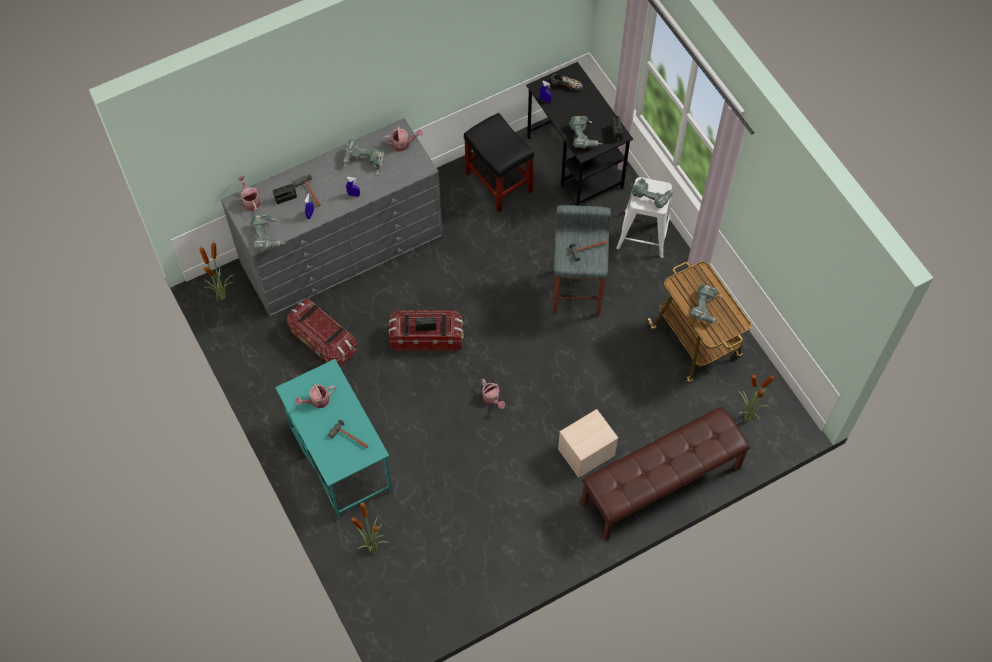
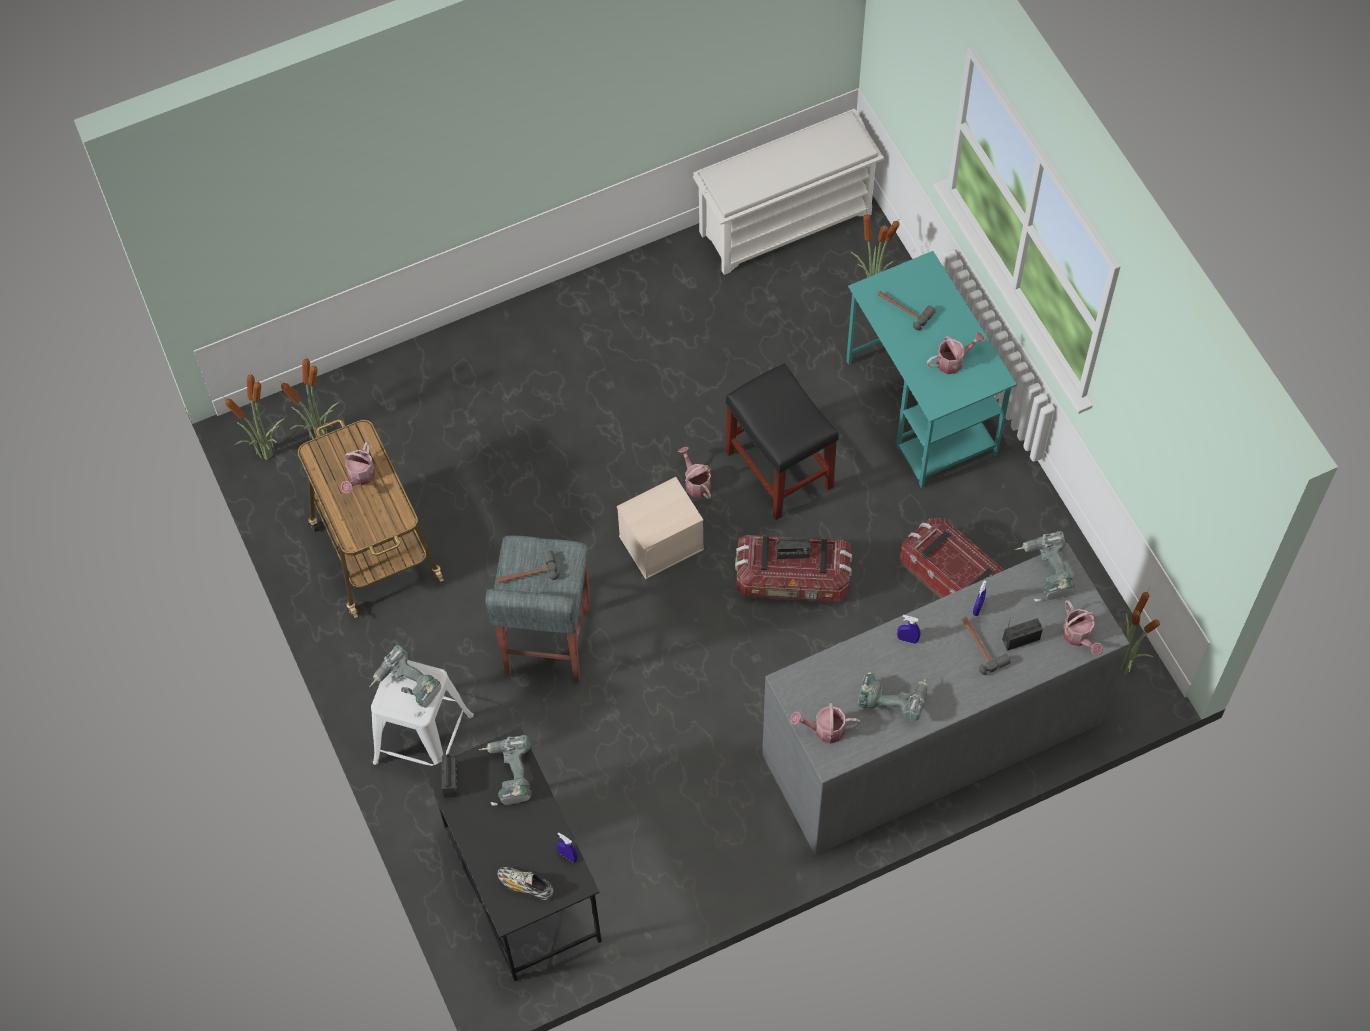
camera: 175 degrees left, 0 degrees up
black stool [464,113,534,212] -> black stool moved to [726,363,839,520]
beige storage box [558,409,618,478] -> beige storage box moved to [617,477,704,579]
brown bench [581,407,750,541] -> none
power drill [690,284,722,323] -> watering can [341,441,375,494]
none -> potted plant [225,372,285,460]
none -> white shoe rack [693,109,884,275]

